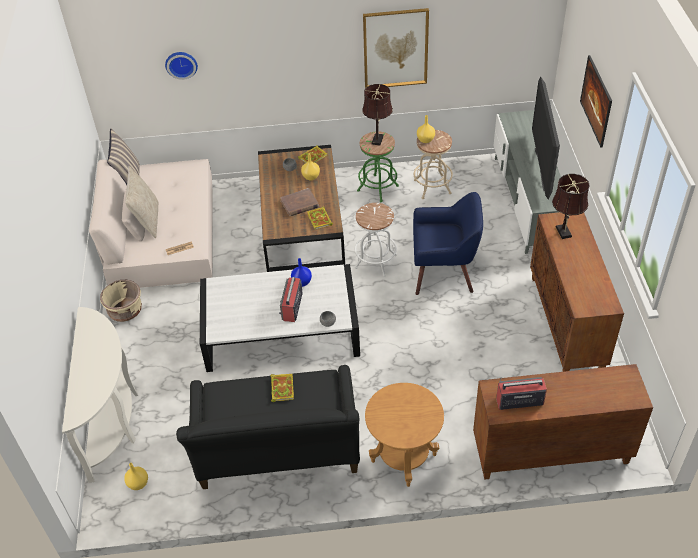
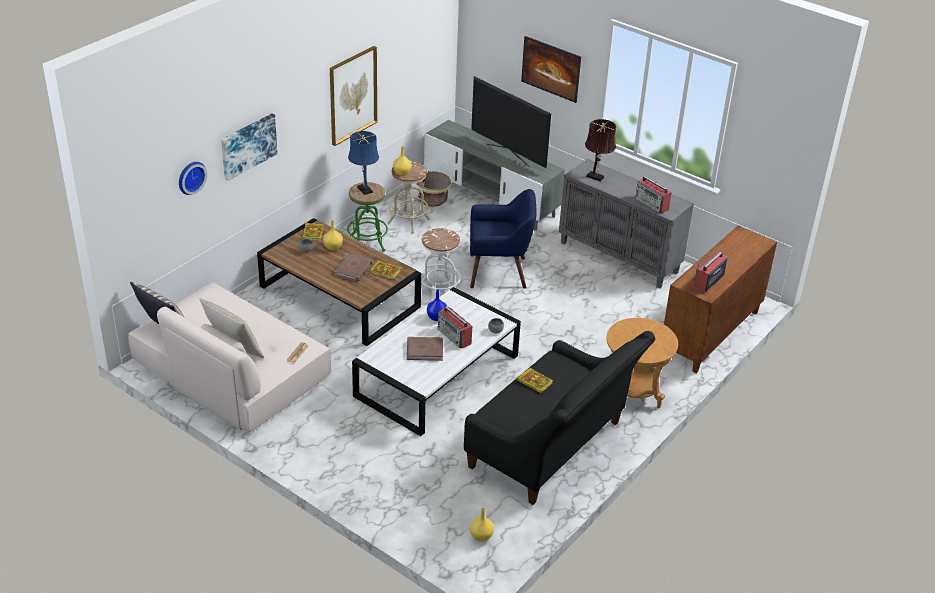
camera: 50 degrees left, 10 degrees down
white console table [62,307,138,483] -> none
beige planter [100,280,142,322] -> beige planter moved to [416,172,451,207]
brown table lamp [362,84,393,145] -> blue table lamp [348,131,379,195]
blue armchair [413,192,483,295] -> blue armchair turned 45 degrees clockwise [470,189,537,288]
brown cabinet [530,212,624,372] -> grey cabinet [559,159,694,289]
none -> picture [221,113,278,181]
none -> brown book [407,337,443,361]
none -> radio [635,176,672,214]

